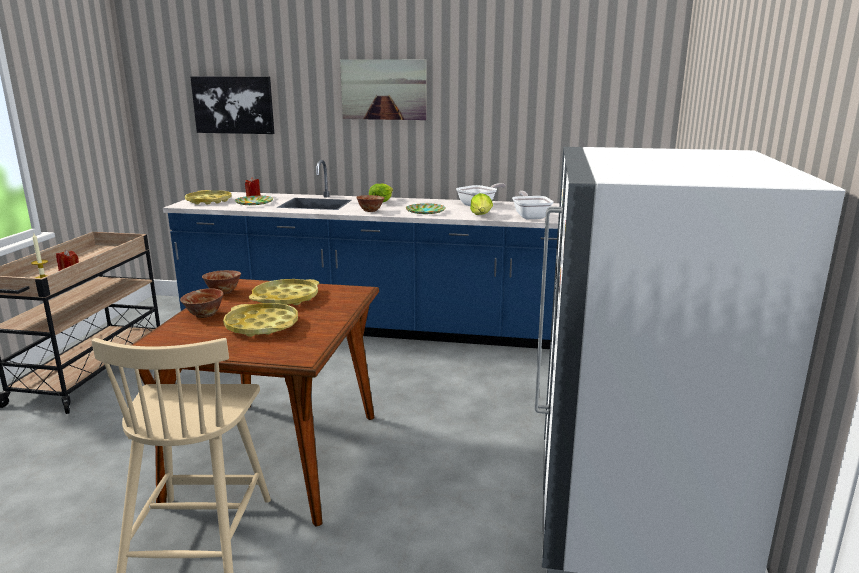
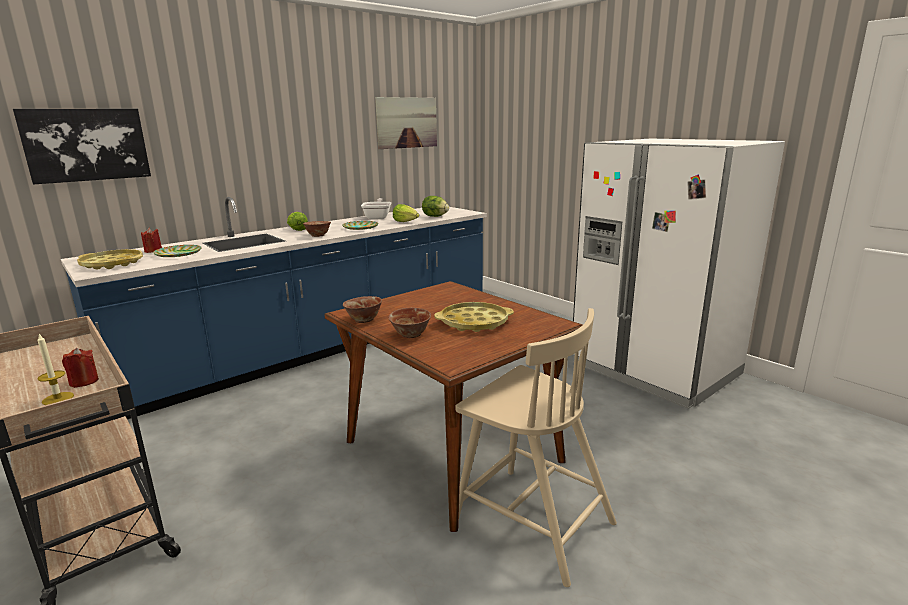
camera: 50 degrees left, 0 degrees up
yellow tray [249,279,319,305] -> none
picture [340,59,426,120] -> picture moved to [375,97,437,149]
frying pan [512,191,553,219] -> lettuce [422,196,449,217]

